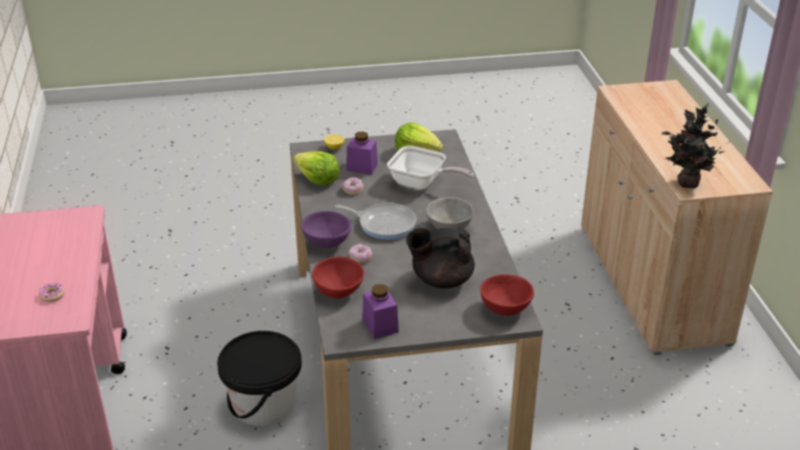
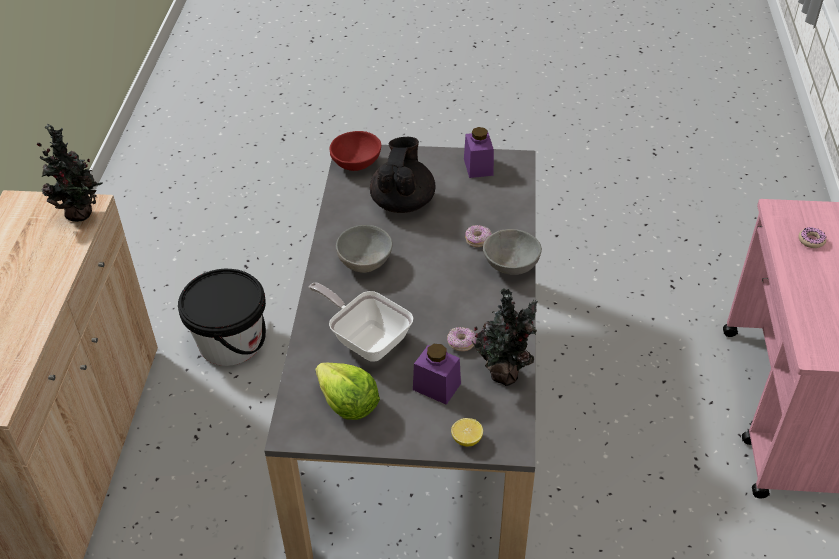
camera: 165 degrees left, 10 degrees up
black bucket [217,331,302,426] -> black bucket moved to [178,269,266,366]
lettuce [293,151,340,186] -> potted plant [472,288,538,386]
purple bowl [301,211,351,248] -> grey bowl [483,229,542,275]
red bowl [312,257,364,299] -> none
frying pan [335,203,416,240] -> none
black teapot [406,227,475,289] -> black teapot turned 90 degrees counterclockwise [370,137,436,213]

